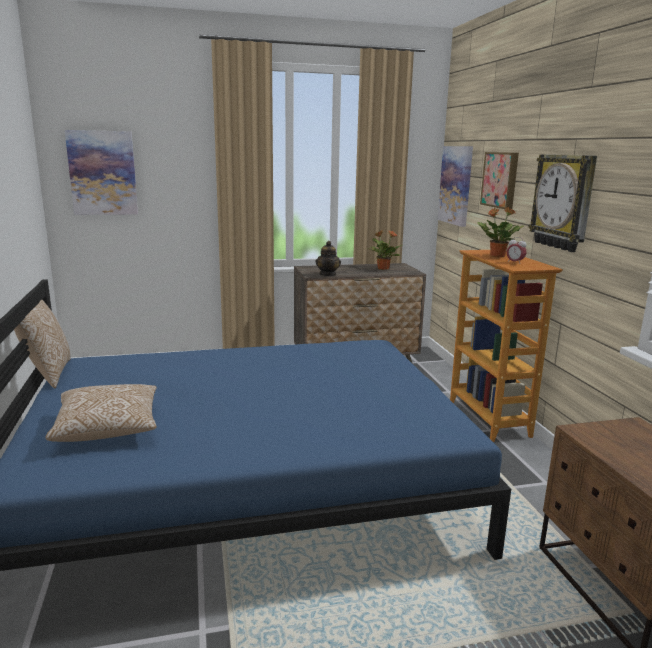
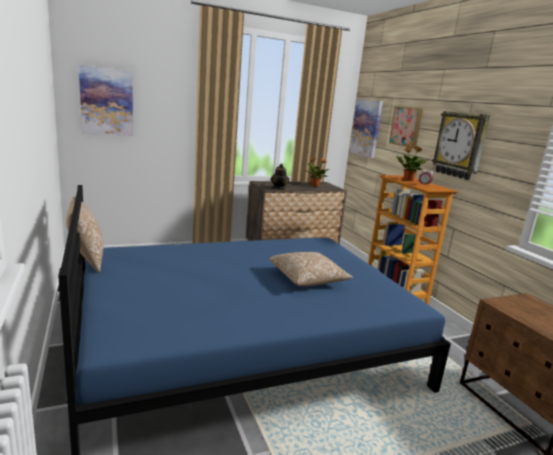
camera: 10 degrees left, 0 degrees up
pillow [45,384,157,442] -> pillow moved to [269,252,353,286]

